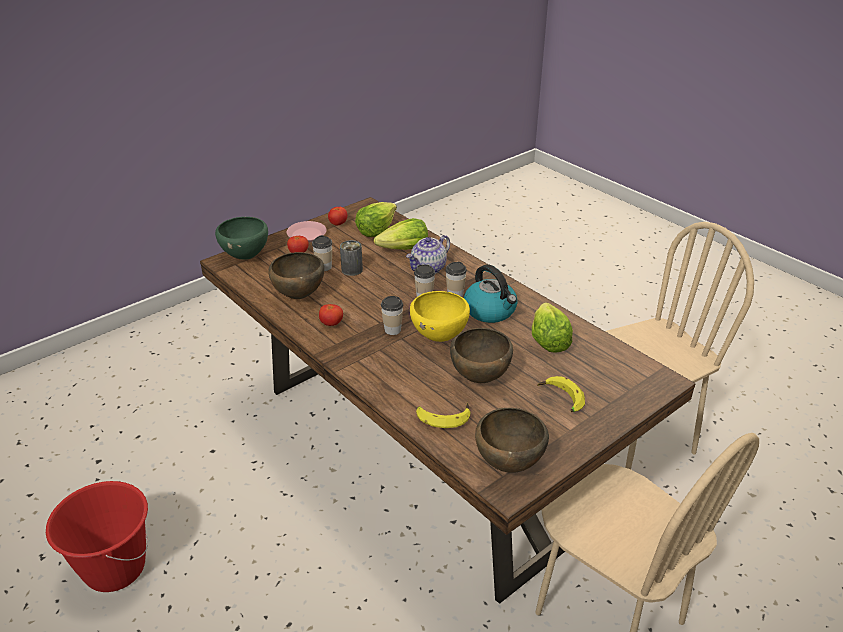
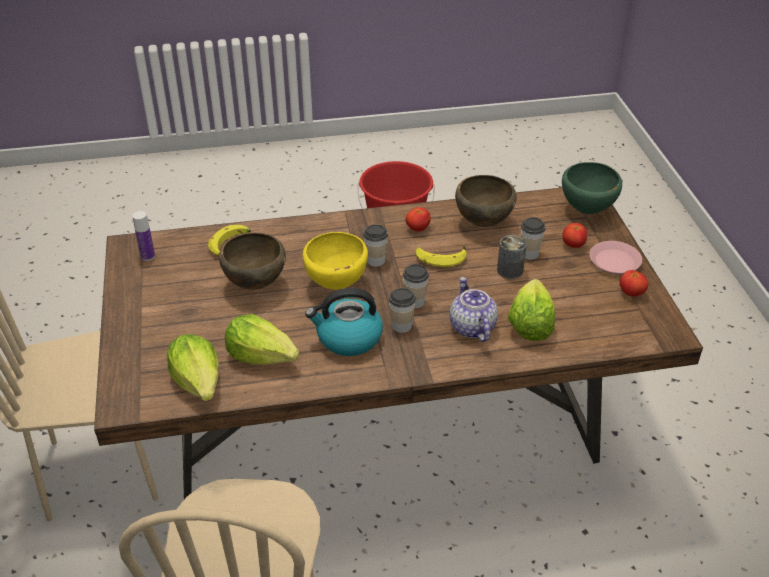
camera: 120 degrees right, 5 degrees up
lettuce [355,202,397,237] -> lettuce moved to [167,334,219,401]
brown bowl [475,408,549,473] -> bottle [132,211,155,261]
banana [537,376,585,412] -> banana moved to [415,245,467,267]

